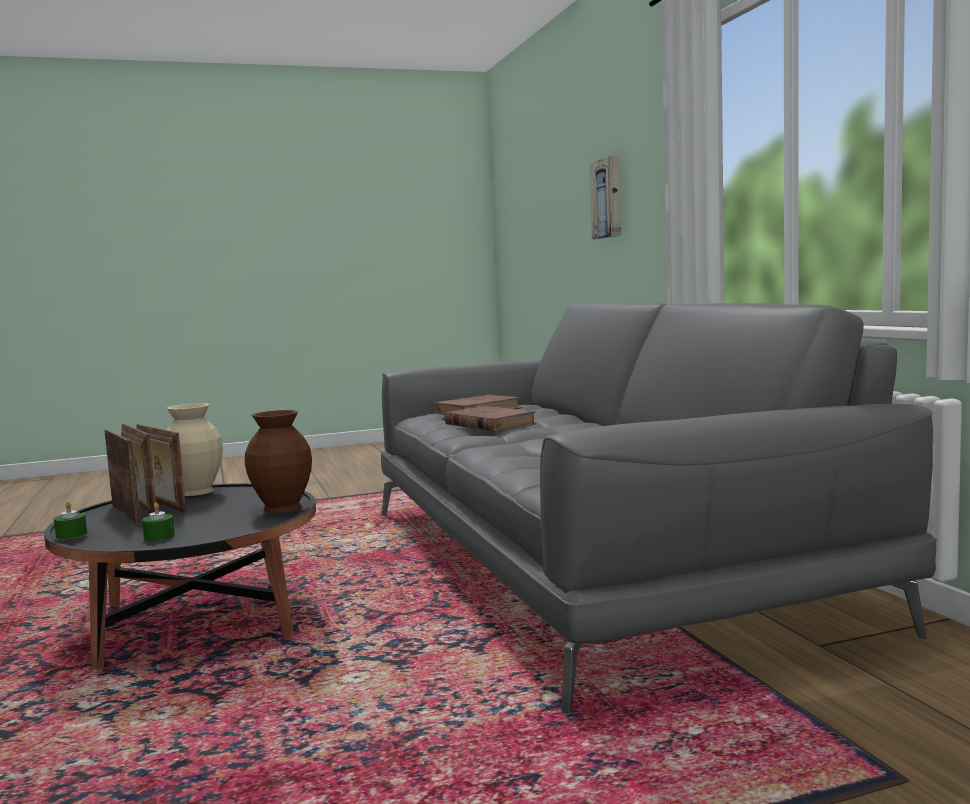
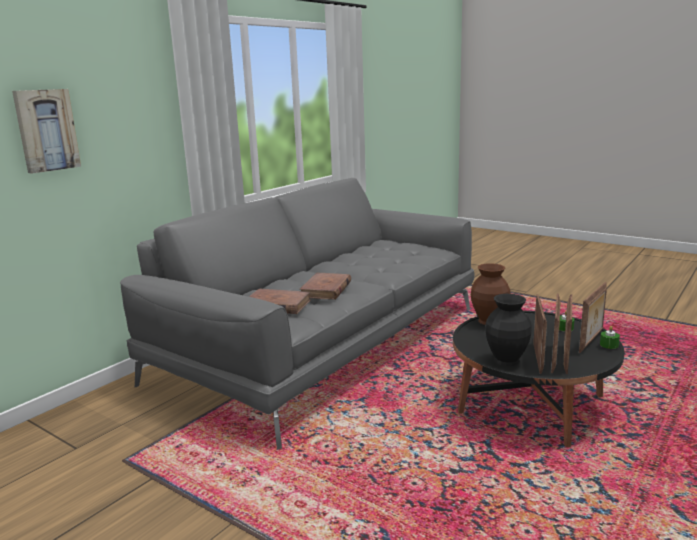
camera: 125 degrees left, 10 degrees up
beige vase [167,403,223,496] -> black vase [485,294,532,366]
none -> picture frame [579,282,607,353]

